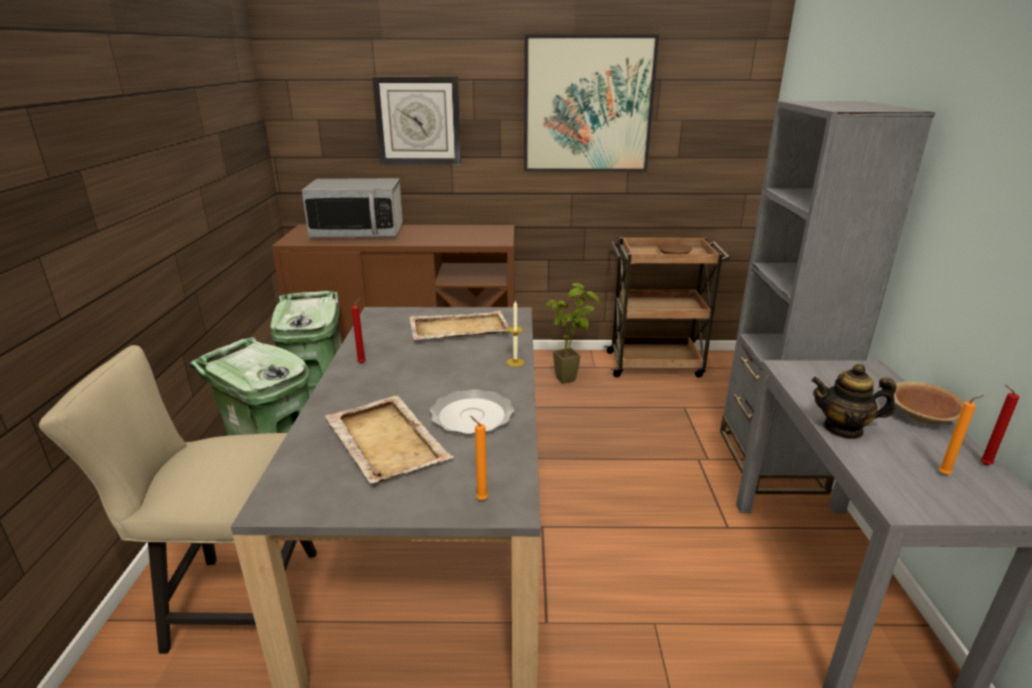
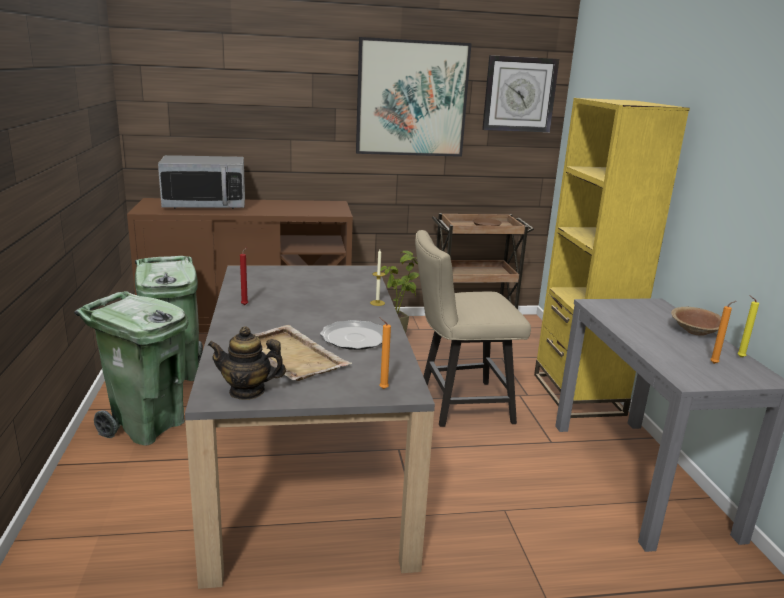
camera: 10 degrees left, 5 degrees down
beige chair [39,345,317,654] -> beige chair moved to [415,230,531,427]
wall clock [372,76,461,164] -> wall clock moved to [482,55,559,132]
beige tray [410,311,509,340] -> none
grey bookcase [720,101,935,494] -> yellow bookcase [534,98,690,418]
teapot [811,364,897,439] -> teapot moved to [207,326,286,400]
red candle [981,385,1019,465] -> yellow candle [737,295,759,357]

